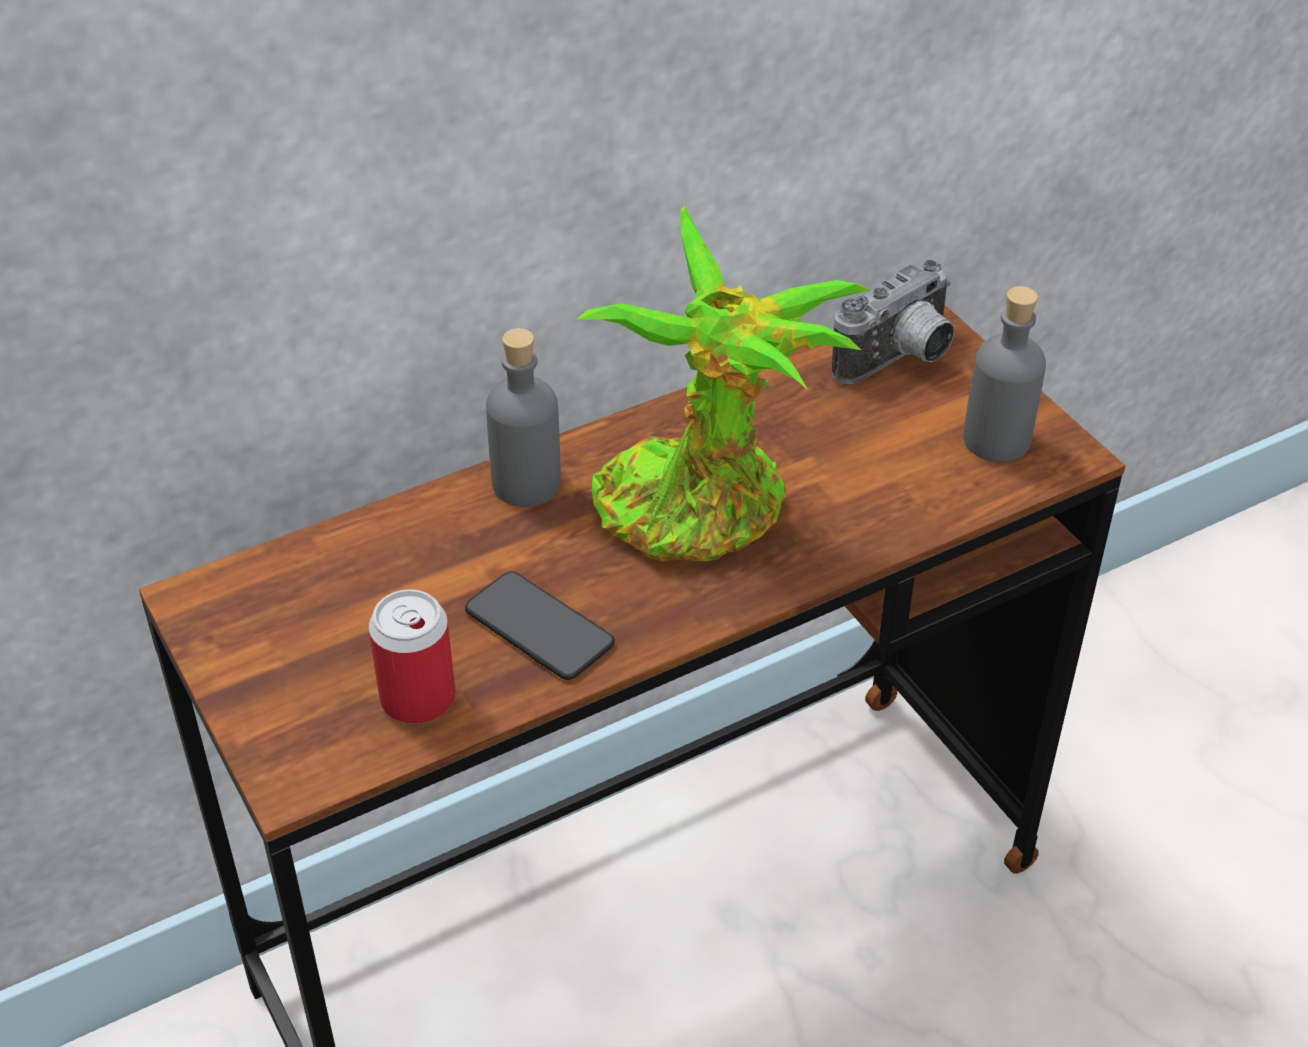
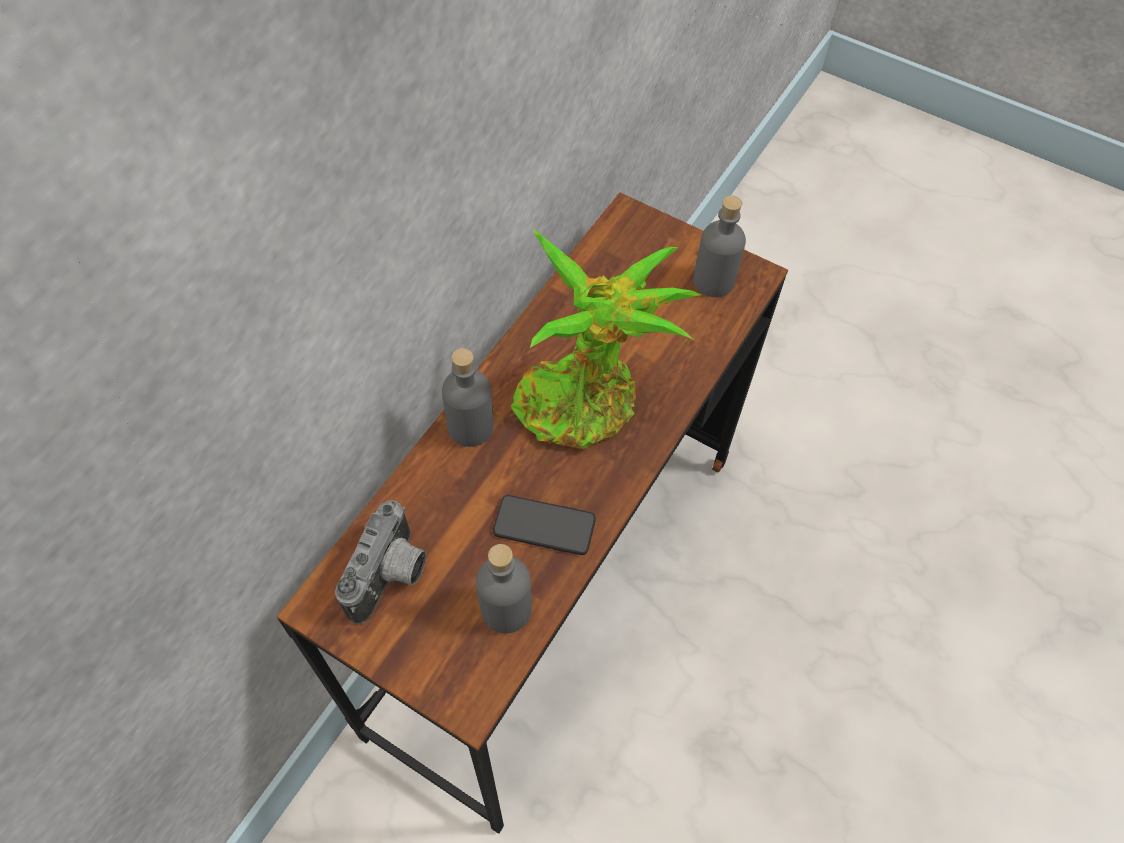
camera: 30 degrees left, 15 degrees up
can [368,589,456,724] -> grey bottle [476,544,532,633]
camera [832,260,954,384] -> camera moved to [335,501,426,624]

